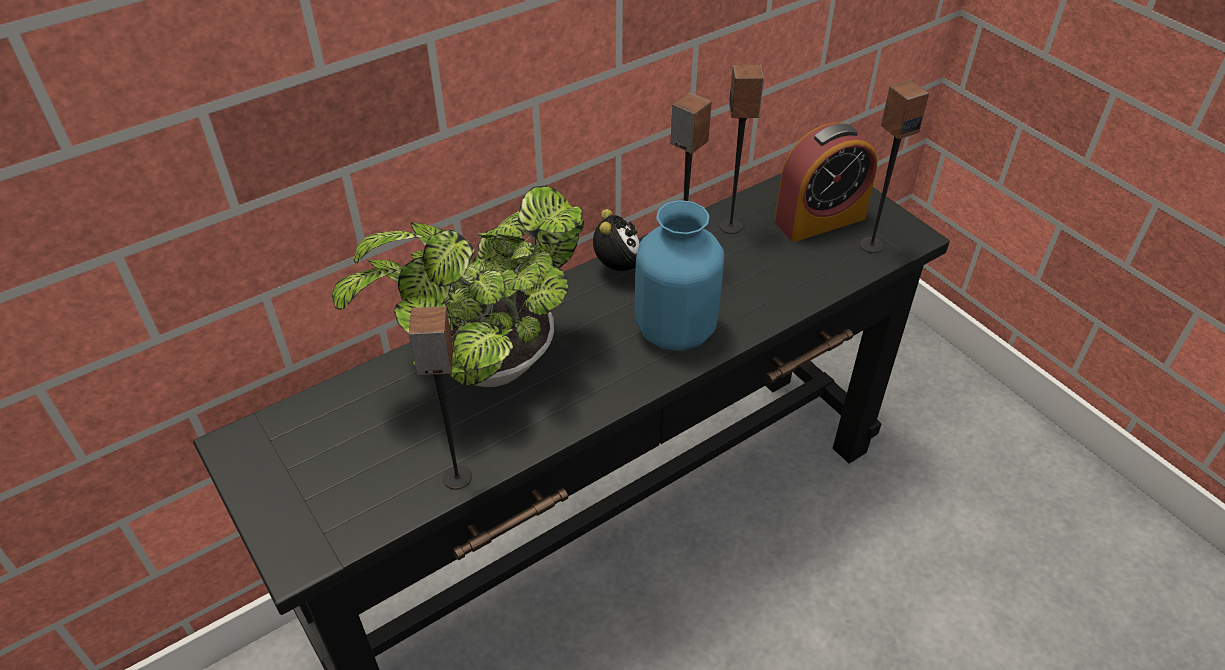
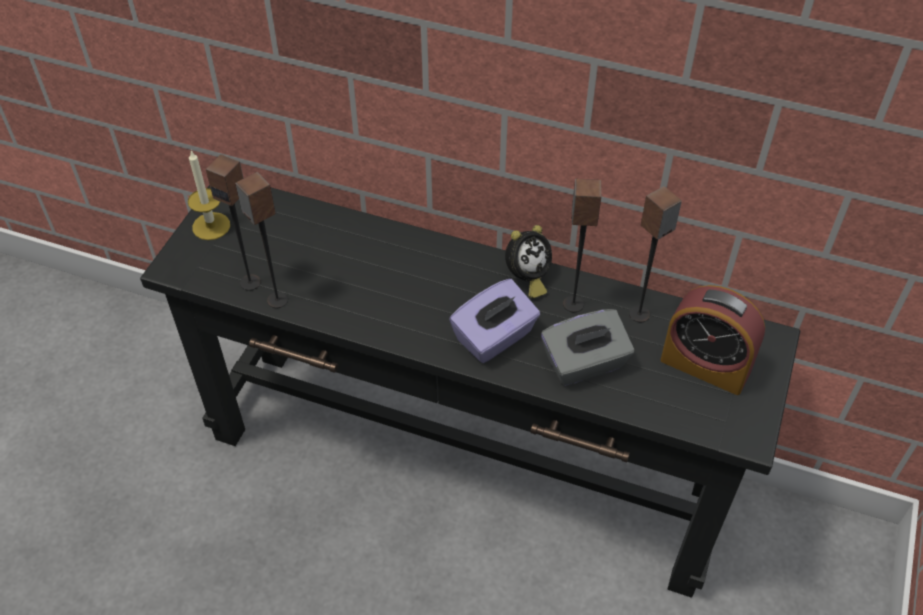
camera: 55 degrees right, 5 degrees up
potted plant [331,186,584,387] -> none
blue vase [635,200,724,351] -> purple tissue box [449,279,540,363]
speaker [860,80,929,253] -> speaker moved to [206,154,261,291]
none -> candle [188,150,230,240]
none -> grey tissue box [541,309,634,386]

